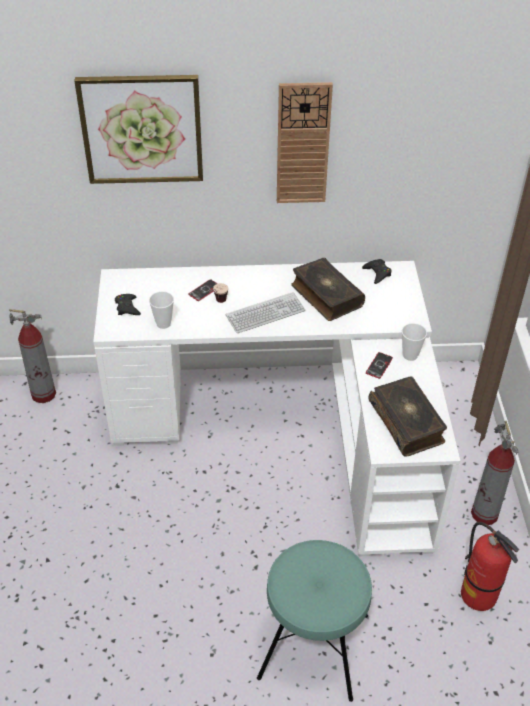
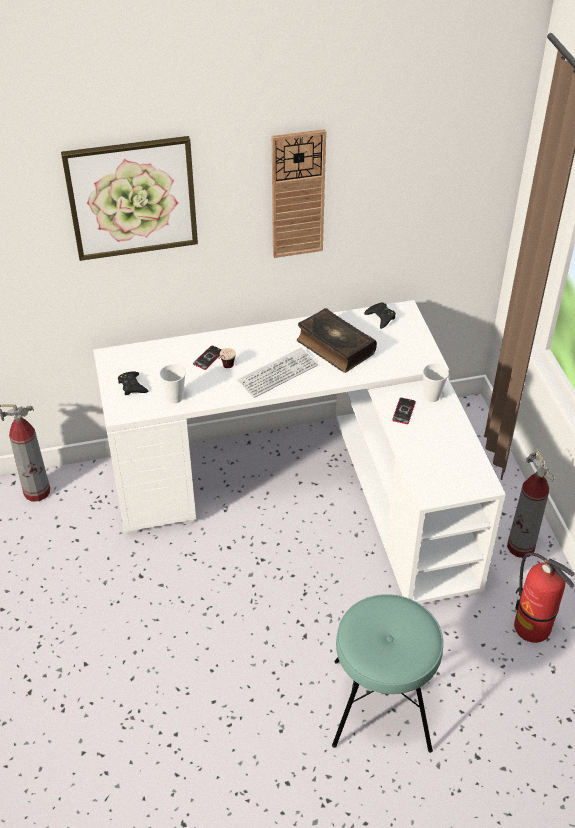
camera: 10 degrees left, 0 degrees up
book [369,376,447,456] -> none

